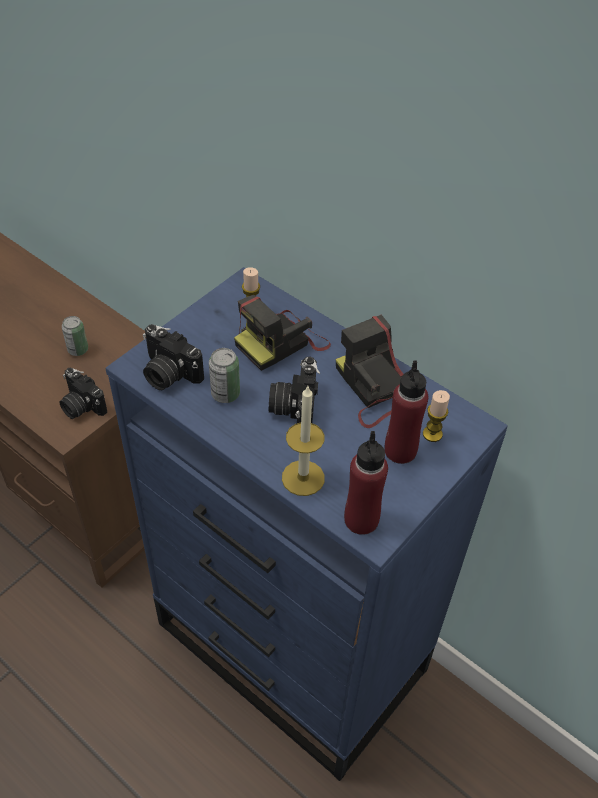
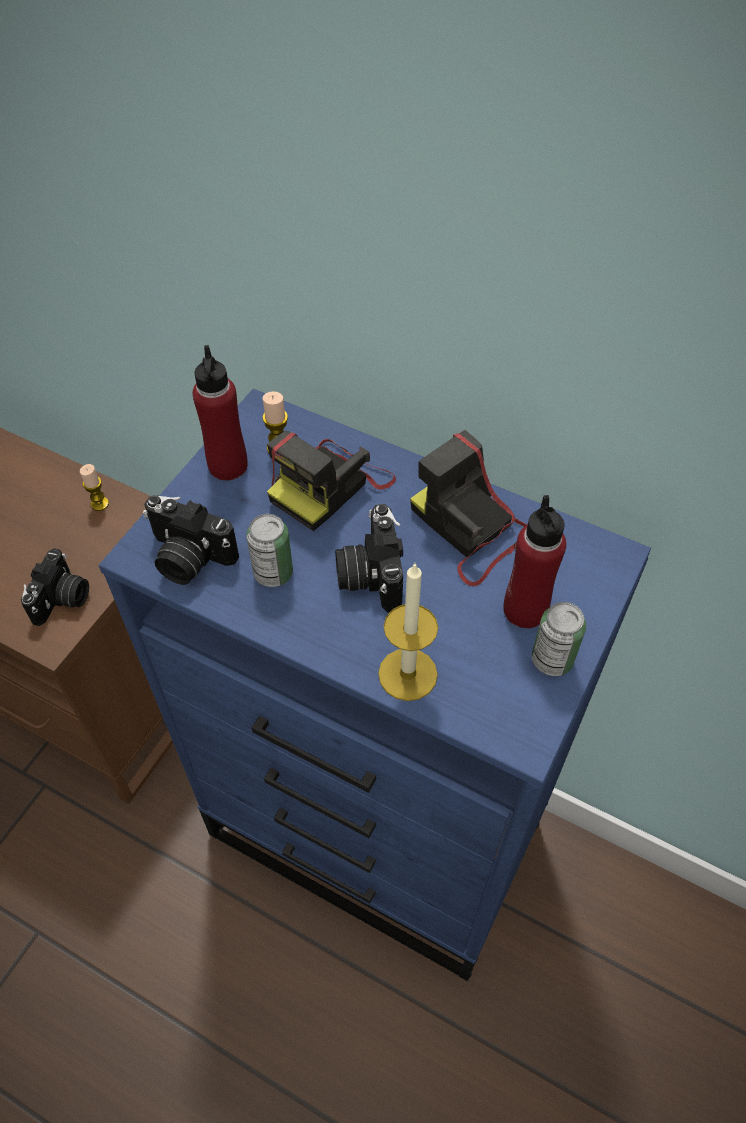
camera: 10 degrees left, 5 degrees up
camera [59,368,107,419] -> camera turned 105 degrees counterclockwise [21,548,89,626]
can [62,316,88,356] -> can moved to [532,602,586,676]
red bottle [344,431,388,535] -> red bottle moved to [192,345,248,481]
candle [423,390,450,442] -> candle moved to [80,464,109,511]

